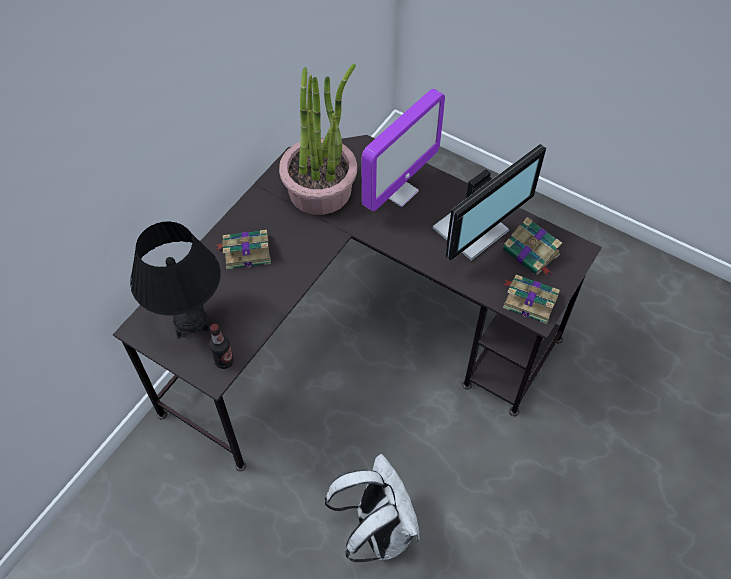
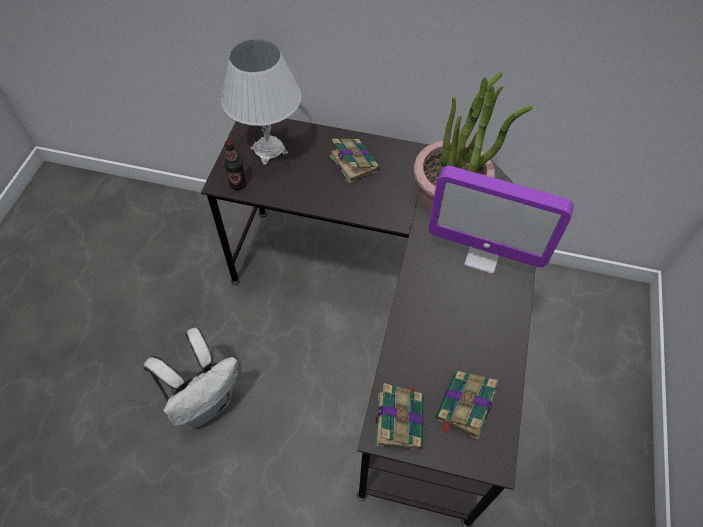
camera: 70 degrees right, 0 degrees up
black table lamp [130,221,221,338] -> white table lamp [221,39,301,165]
monitor [433,144,546,261] -> none

